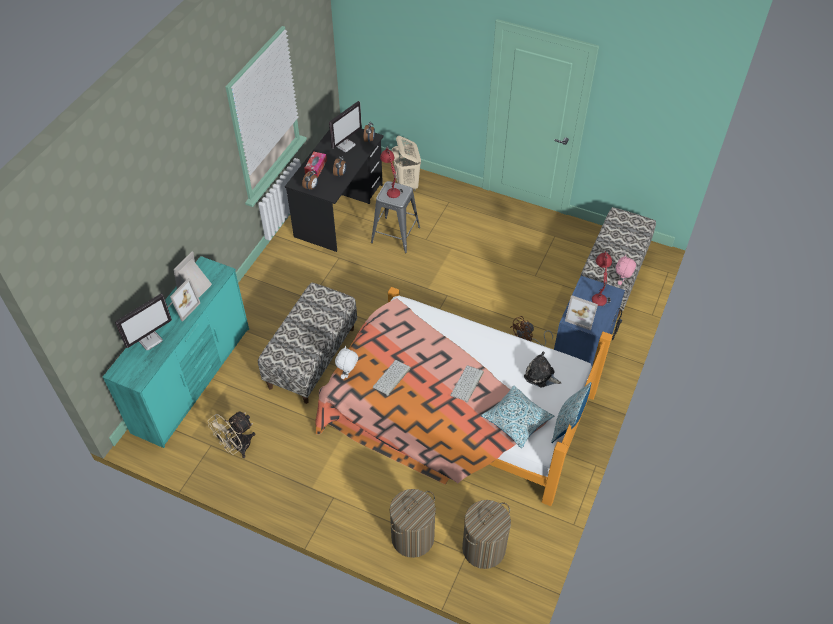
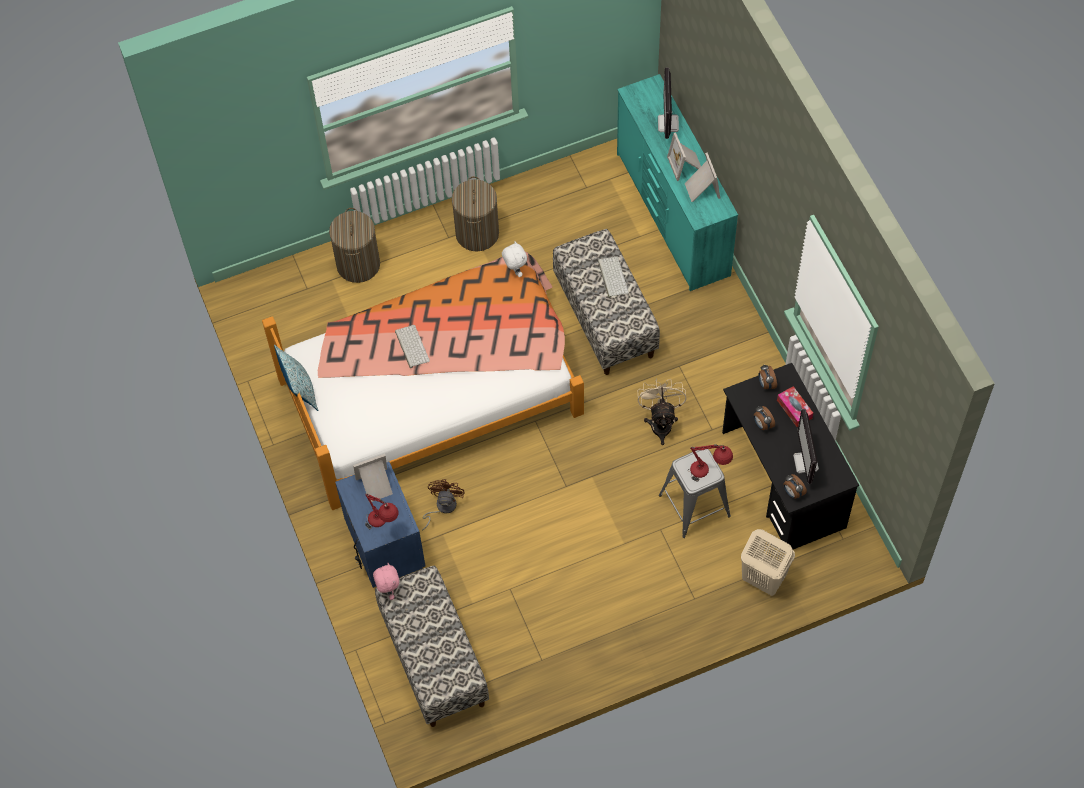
camera: 135 degrees right, 10 degrees up
beige fan [208,411,255,458] -> beige fan moved to [638,378,687,445]
keyboard [373,360,411,396] -> keyboard moved to [598,256,629,298]
laundry basket [462,500,511,569] -> laundry basket moved to [452,176,499,252]
pillow [481,386,554,448] -> none
plush toy [524,351,561,387] -> none

